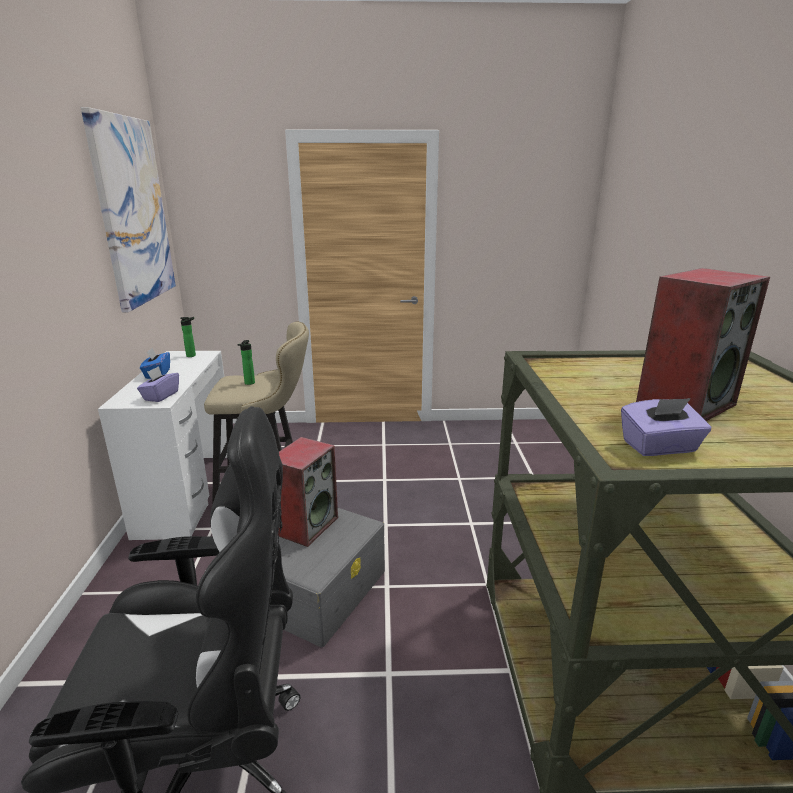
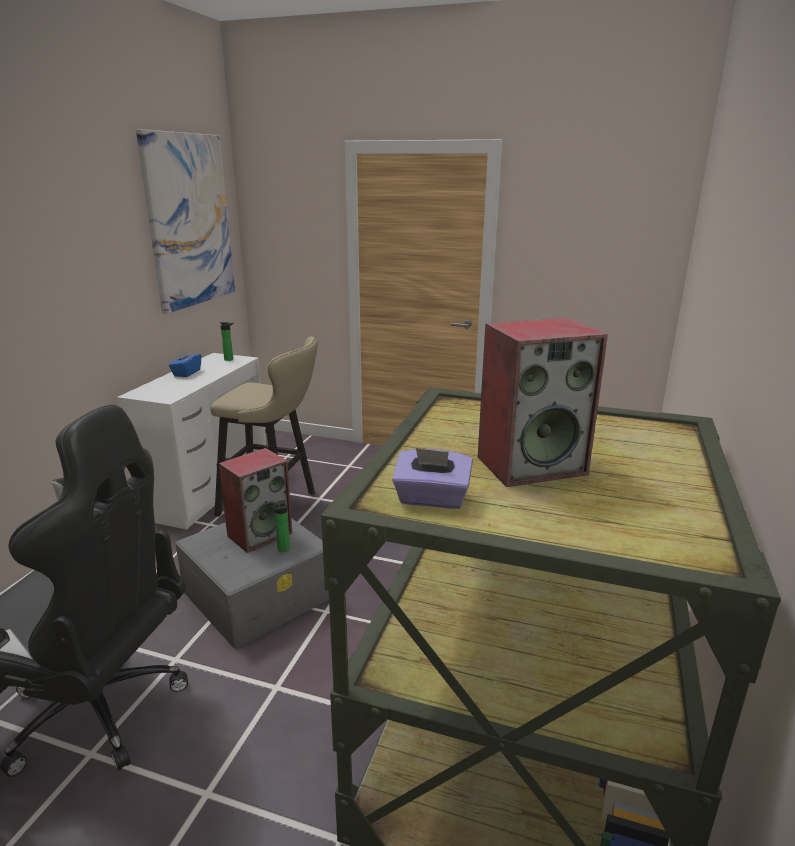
camera: 20 degrees right, 0 degrees up
purple tissue box [137,366,179,402] -> none
bottle [237,340,255,385] -> bottle moved to [269,500,290,552]

